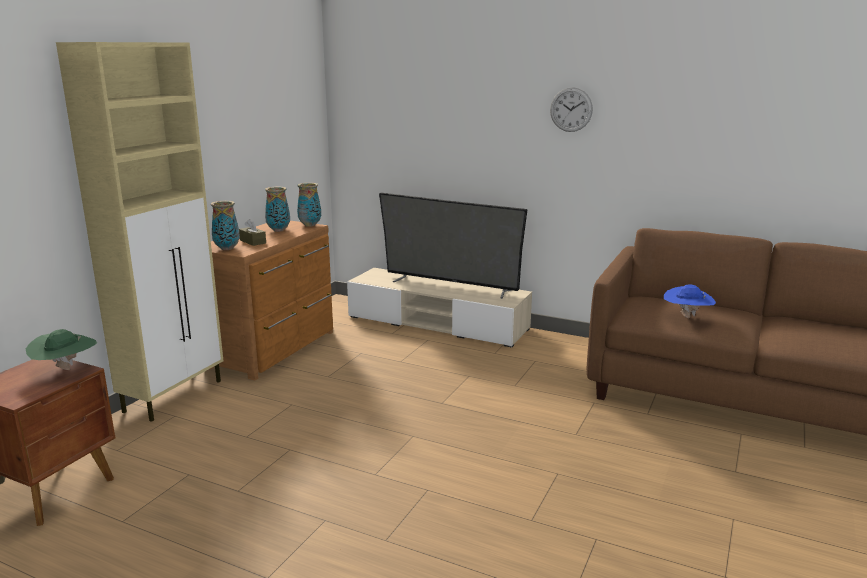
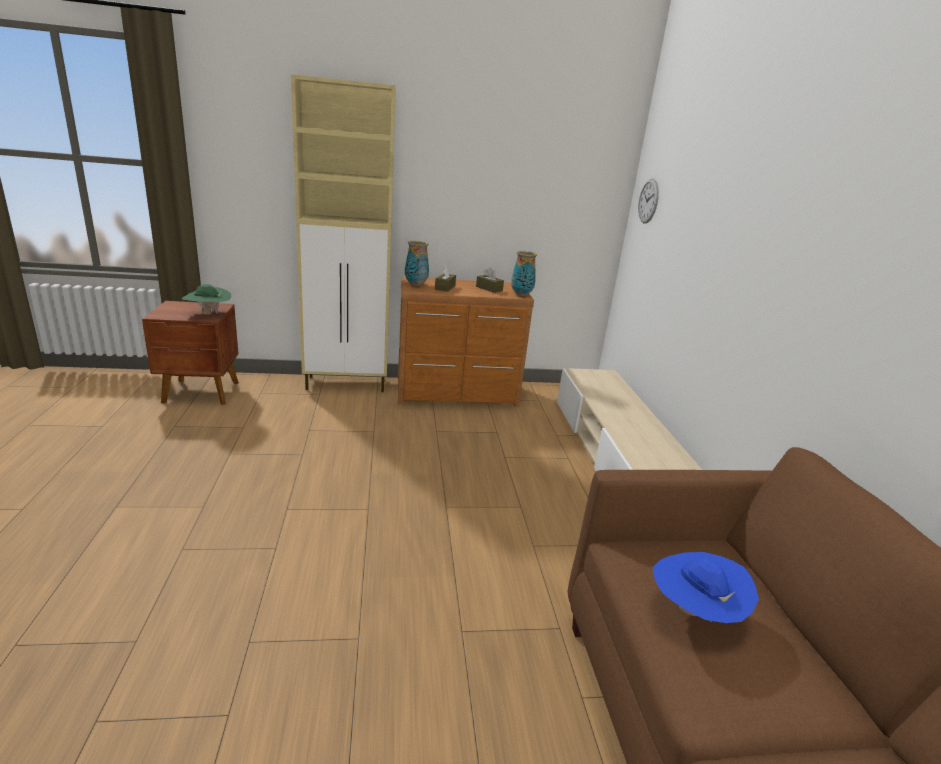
camera: 55 degrees right, 5 degrees up
vase [265,187,290,232] -> brown tissue box [476,268,504,293]
television [379,193,527,299] -> none
wall clock [550,87,593,132] -> wall clock moved to [638,179,659,224]

